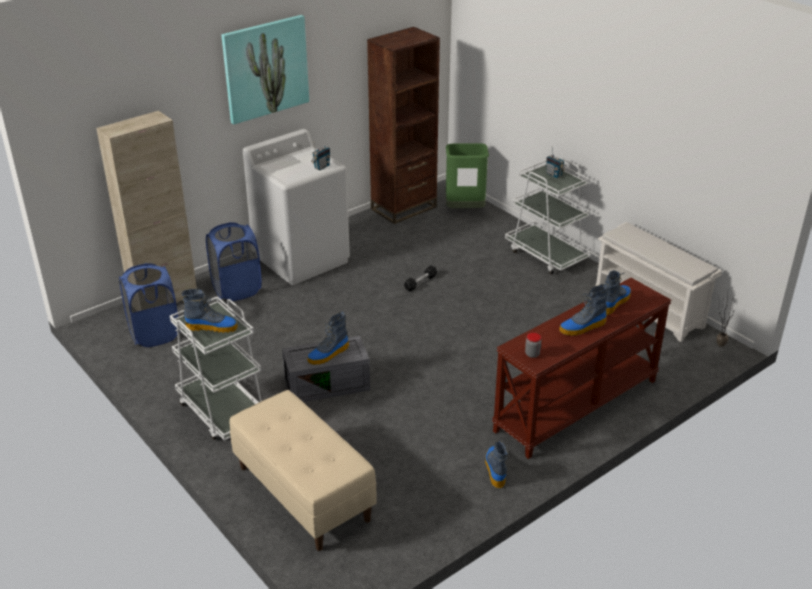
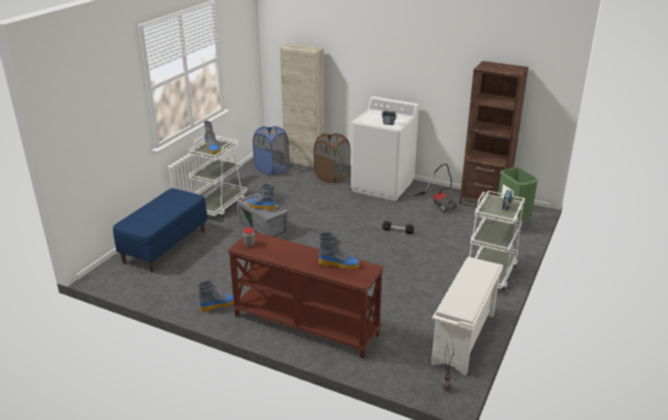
camera: 65 degrees right, 5 degrees down
blue laundry basket [206,222,262,301] -> brown laundry basket [314,133,350,183]
picture [221,15,309,125] -> none
beige bench [230,390,377,551] -> blue bench [113,188,207,273]
boot [559,284,609,336] -> none
none -> vacuum cleaner [414,164,457,212]

